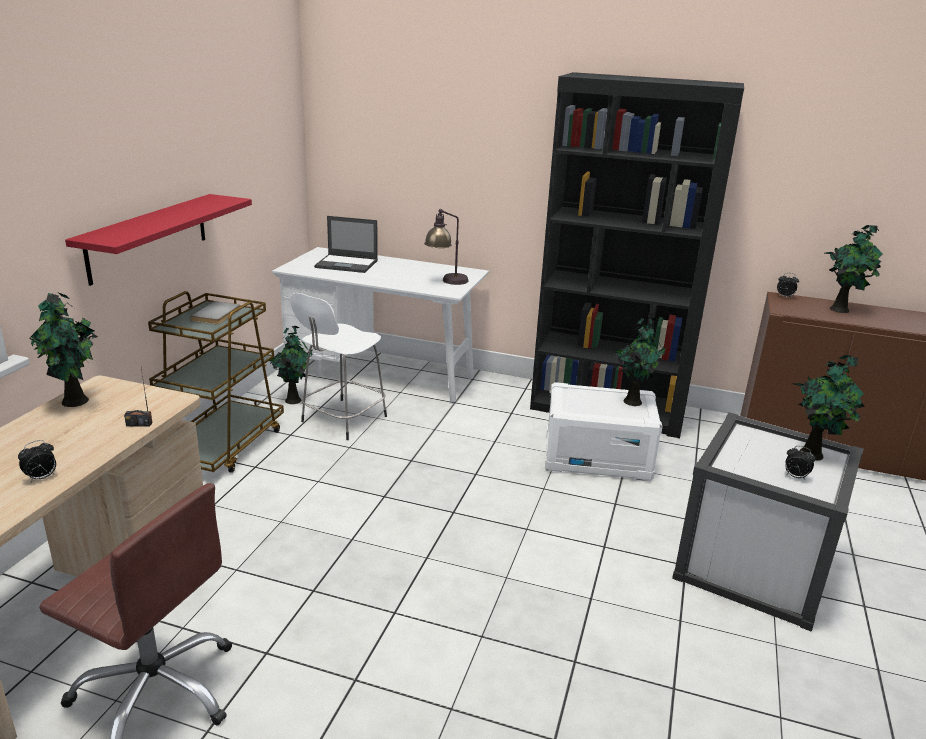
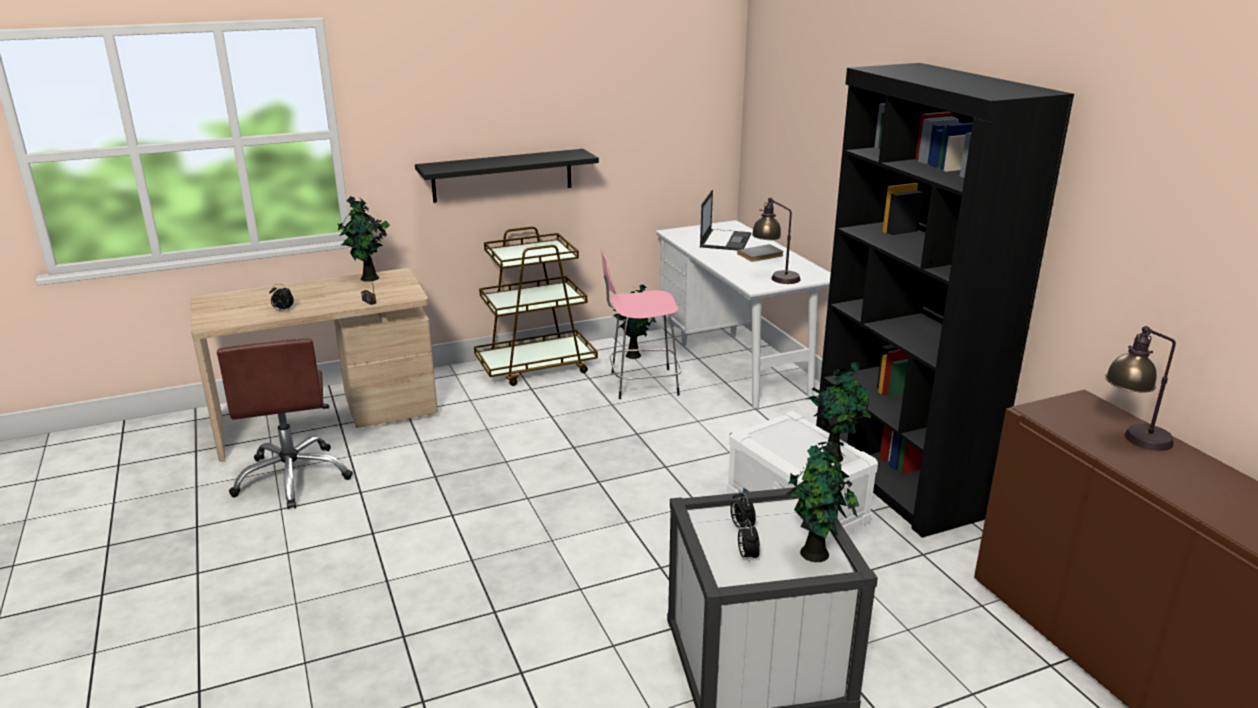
camera: 50 degrees right, 0 degrees up
red shelf [65,194,252,286] -> black shelf [415,149,599,202]
grey book [190,301,240,325] -> grey book moved to [737,244,784,262]
white stool [290,293,387,440] -> pink stool [601,248,682,399]
laptop [314,216,378,273] -> laptop turned 135 degrees counterclockwise [700,190,751,250]
alarm clock [777,273,799,298] -> alarm clock moved to [730,490,756,529]
potted plant [825,225,883,313] -> table lamp [1105,326,1176,451]

